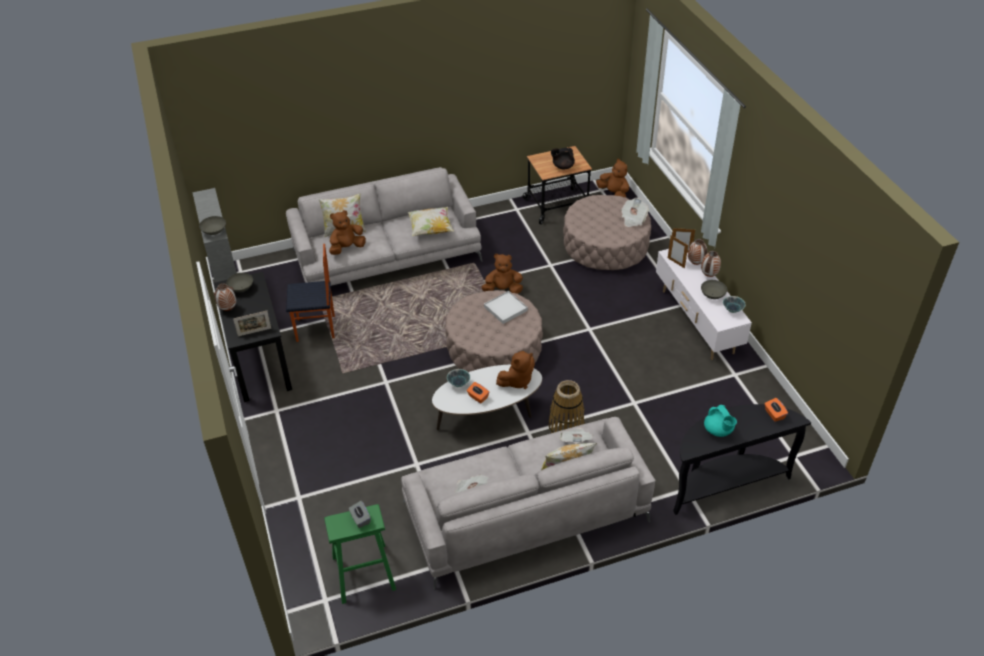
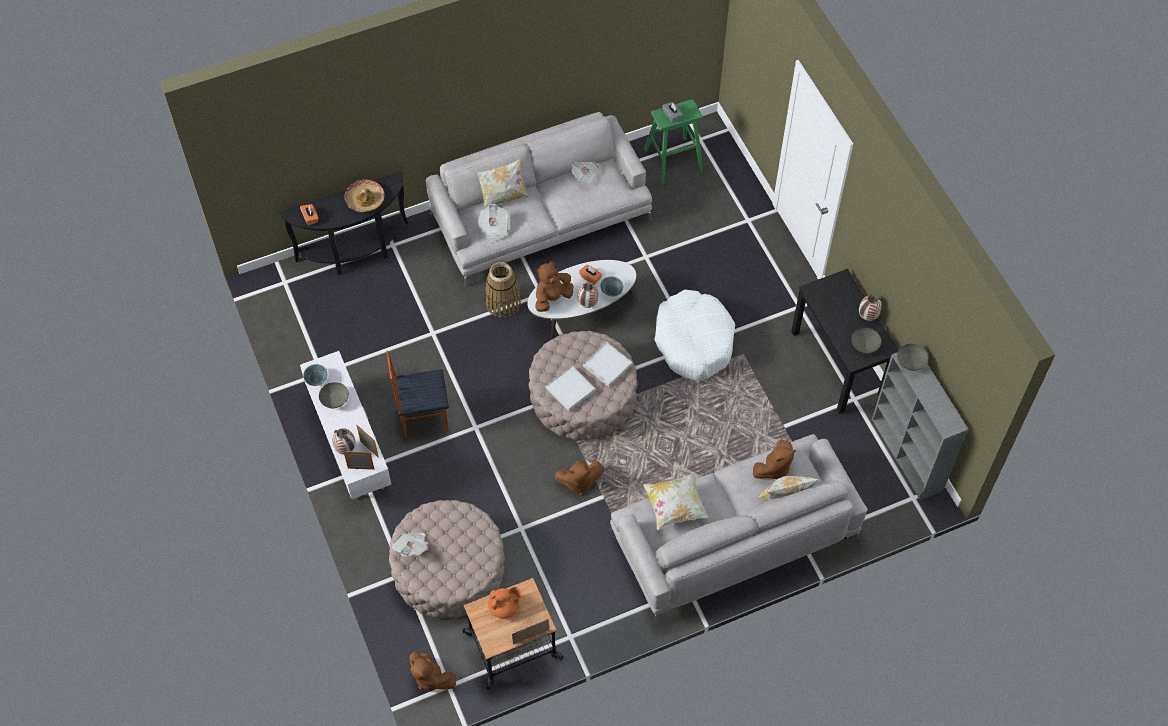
camera: 175 degrees right, 15 degrees up
picture frame [233,311,271,336] -> picture frame moved to [512,619,549,644]
chair [286,244,335,342] -> chair moved to [386,351,449,438]
black teapot [551,147,575,170] -> orange teapot [488,587,522,619]
vase [701,251,721,277] -> vase moved to [577,283,598,308]
turquoise teapot [704,405,737,437] -> hat [344,179,385,212]
none -> white tray [583,342,632,387]
none -> white dog bed [654,290,735,380]

